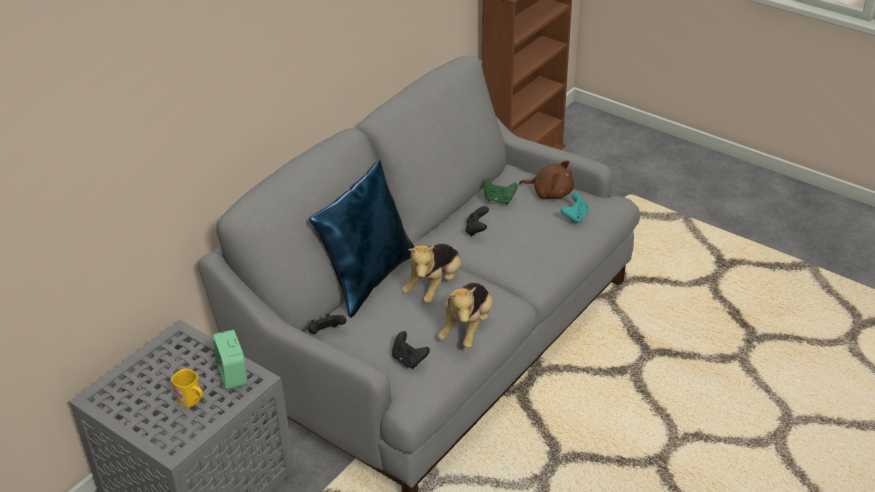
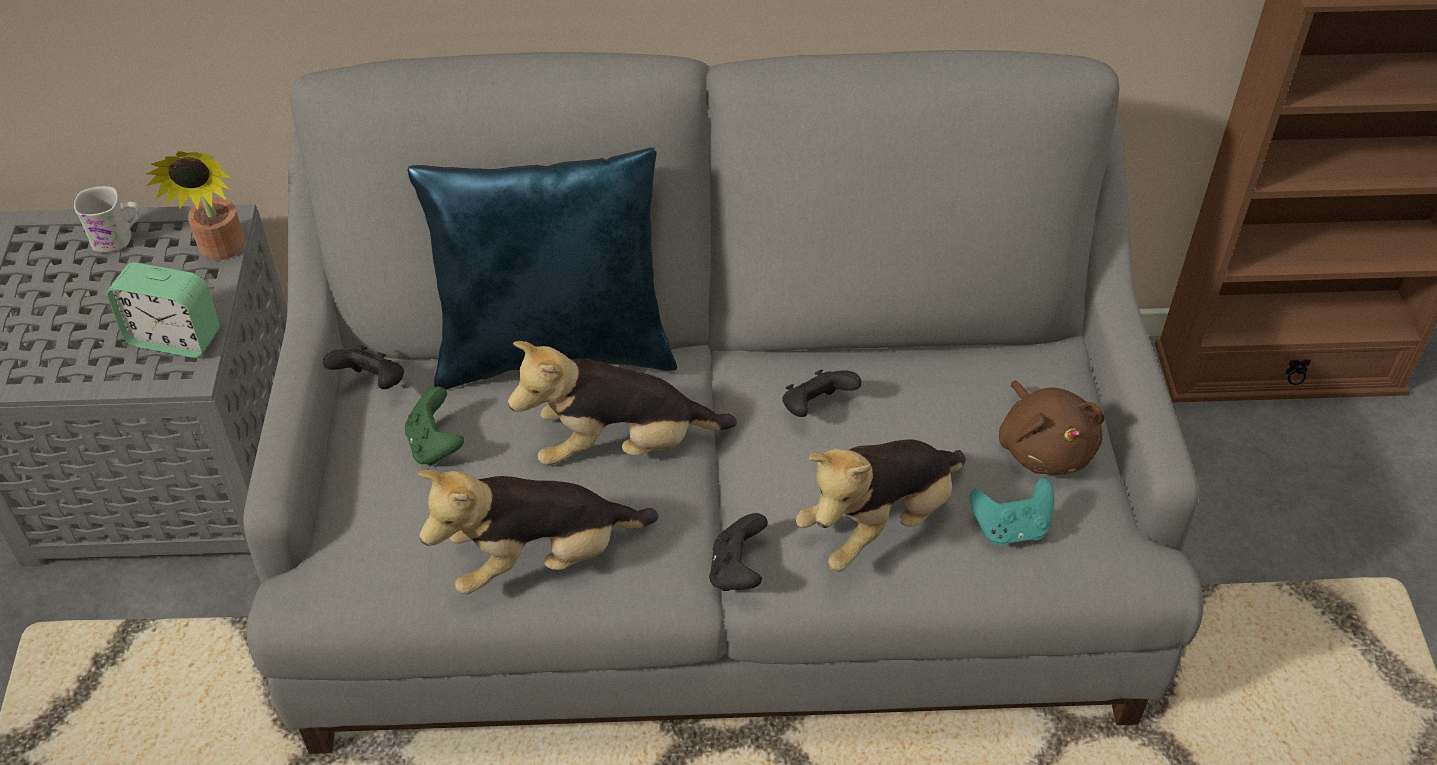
camera: 50 degrees right, 10 degrees up
yellow mug [171,368,203,407] -> none
alarm clock [212,330,248,390] -> alarm clock turned 105 degrees counterclockwise [106,262,220,358]
black game controller [392,331,430,369] -> black game controller moved to [709,513,768,591]
green game controller [484,178,518,204] -> green game controller moved to [405,387,464,466]
none -> white mug [74,186,141,252]
none -> potted plant [147,151,245,260]
none -> plush toy [796,440,966,572]

